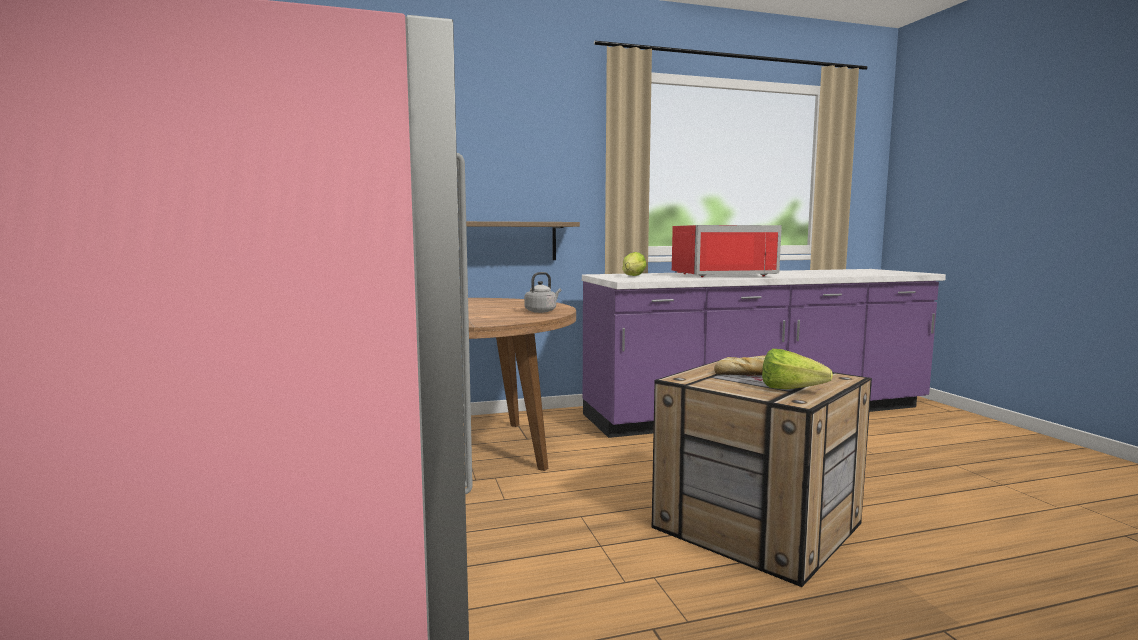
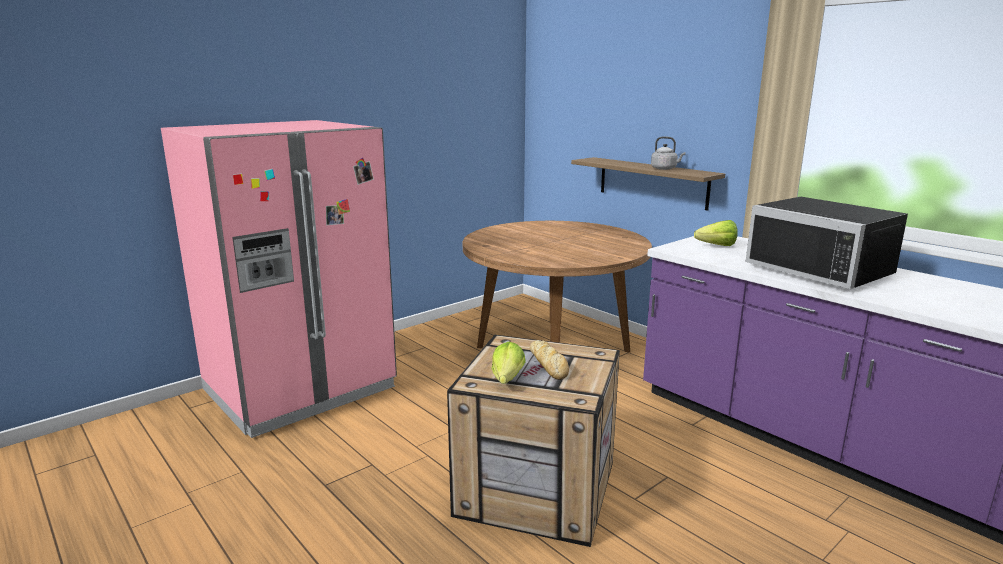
camera: 65 degrees right, 10 degrees up
grey kettle [524,272,561,313] -> grey kettle moved to [651,136,685,170]
red microwave [672,225,782,277] -> black microwave [746,197,908,289]

